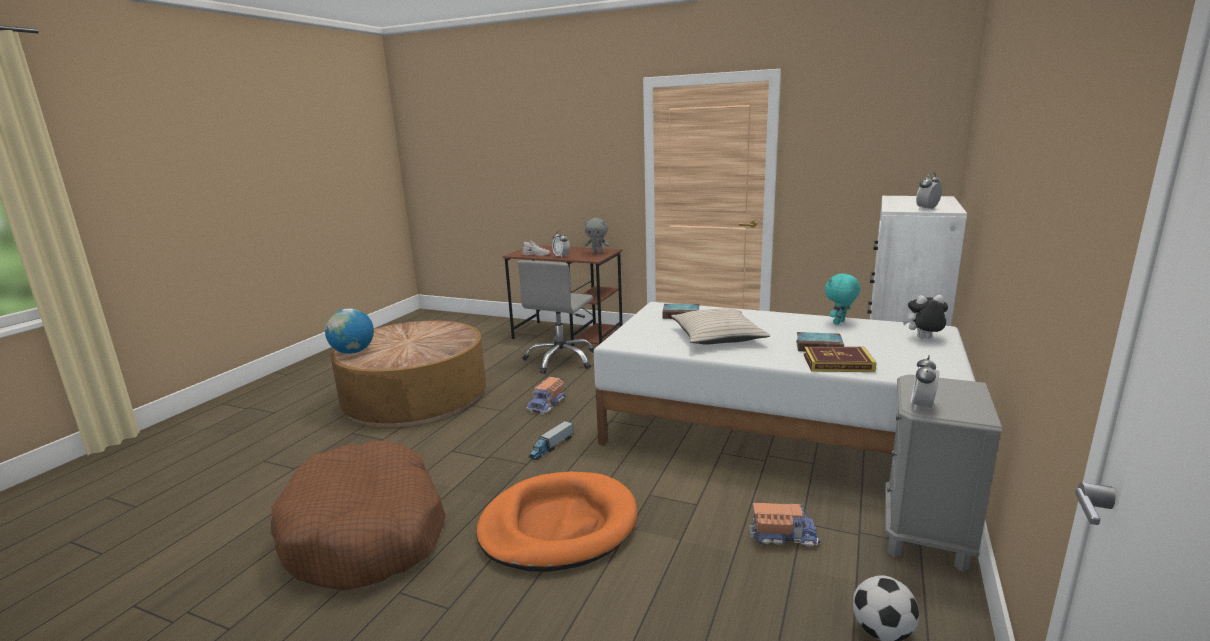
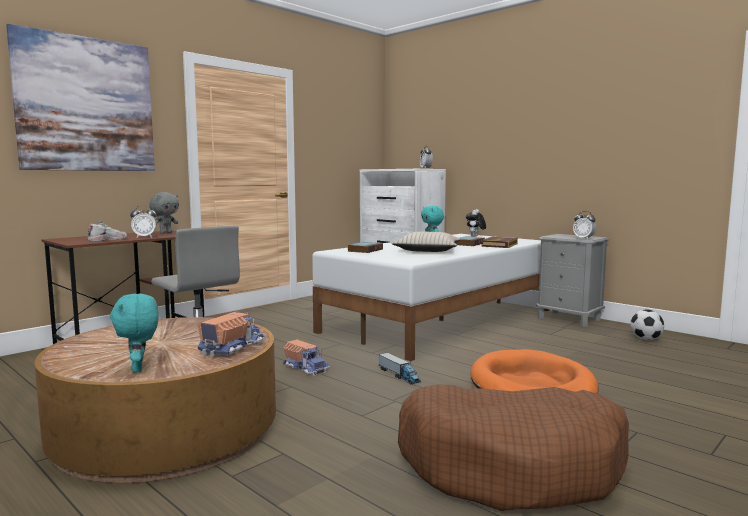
camera: 70 degrees left, 10 degrees down
globe [325,308,374,354] -> turquoise plush toy [110,294,159,373]
toy truck [749,503,820,547] -> toy truck moved to [198,311,266,357]
none -> picture [6,24,155,171]

